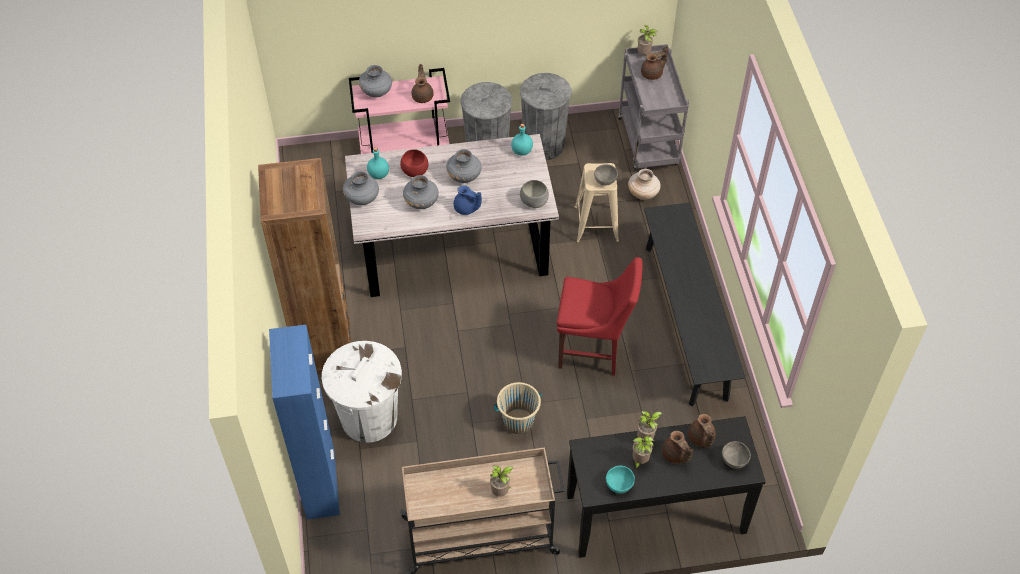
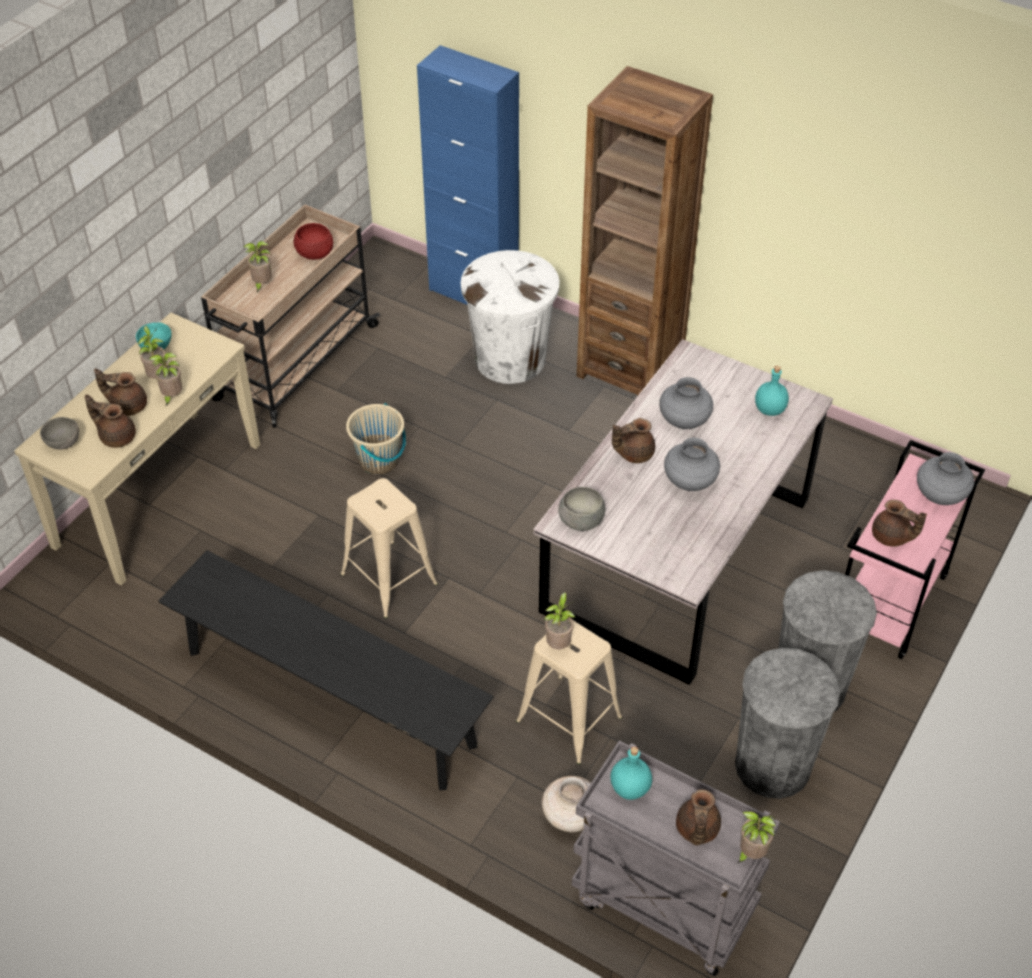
camera: 130 degrees right, 5 degrees down
grey vase [343,171,379,205] -> none
red bowl [400,149,429,177] -> red bowl moved to [294,223,333,260]
blue teapot [454,185,482,215] -> brown teapot [612,418,655,463]
turquoise bottle [511,124,533,156] -> turquoise bottle moved to [610,747,652,800]
red chair [557,257,643,376] -> beige stool [340,478,438,619]
black console table [567,416,766,558] -> beige console table [14,312,260,585]
grey bowl [594,164,618,186] -> potted plant [544,593,575,649]

